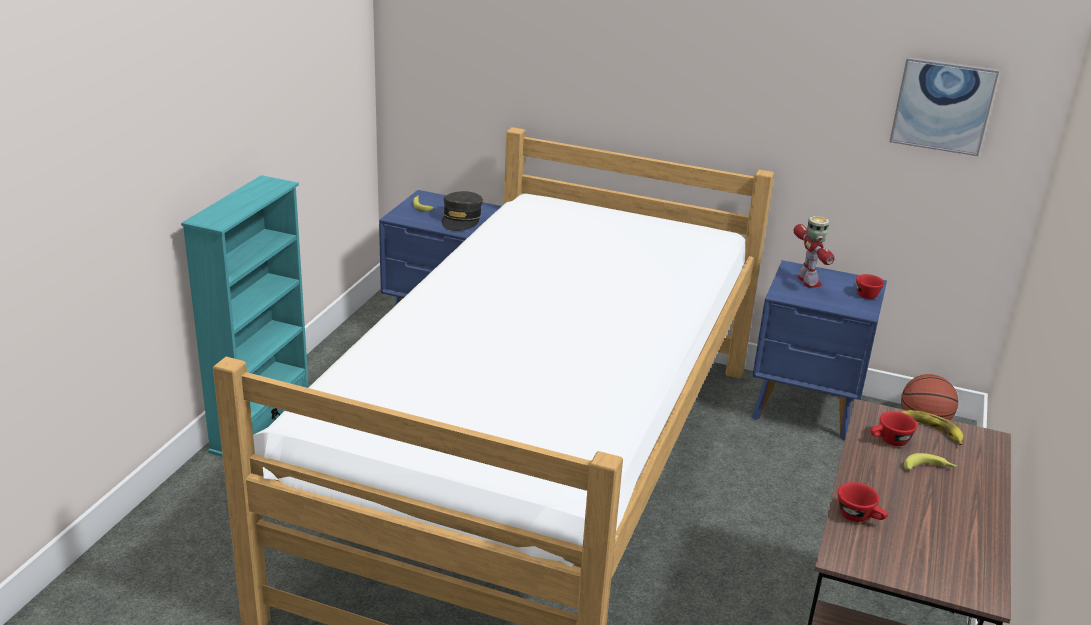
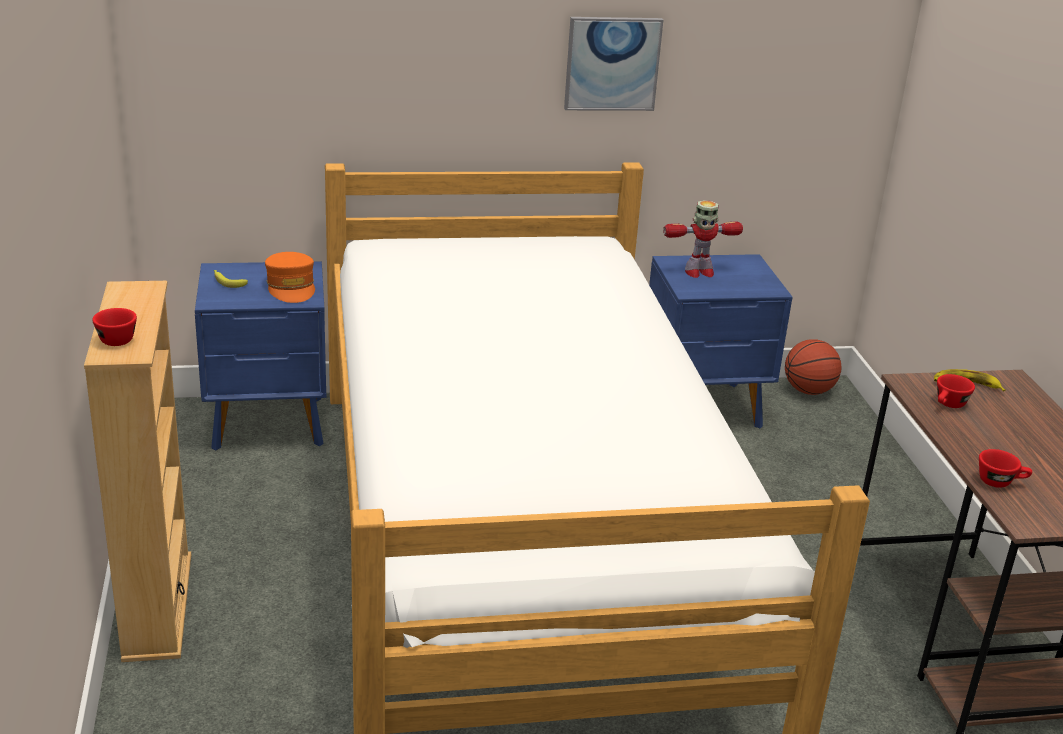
camera: 30 degrees left, 0 degrees up
turquoise bookcase [181,175,309,457] -> beige bookcase [84,281,191,662]
grey cap [442,191,483,231] -> orange cap [265,252,315,303]
toy robot [793,216,835,288] -> toy robot turned 120 degrees clockwise [663,200,743,278]
red cup [856,274,884,299] -> red cup moved to [92,308,137,346]
picture [889,57,999,156] -> picture moved to [564,17,663,111]
banana [904,453,957,471] -> none

